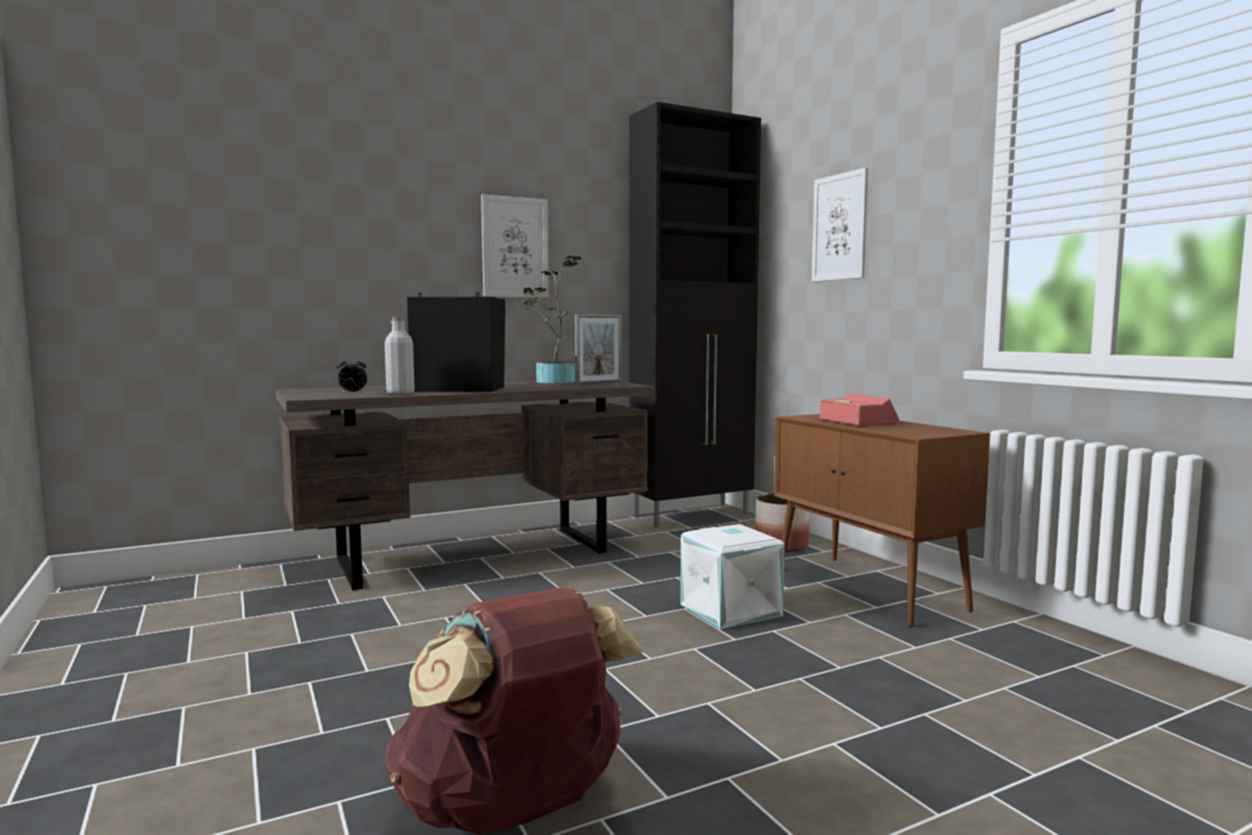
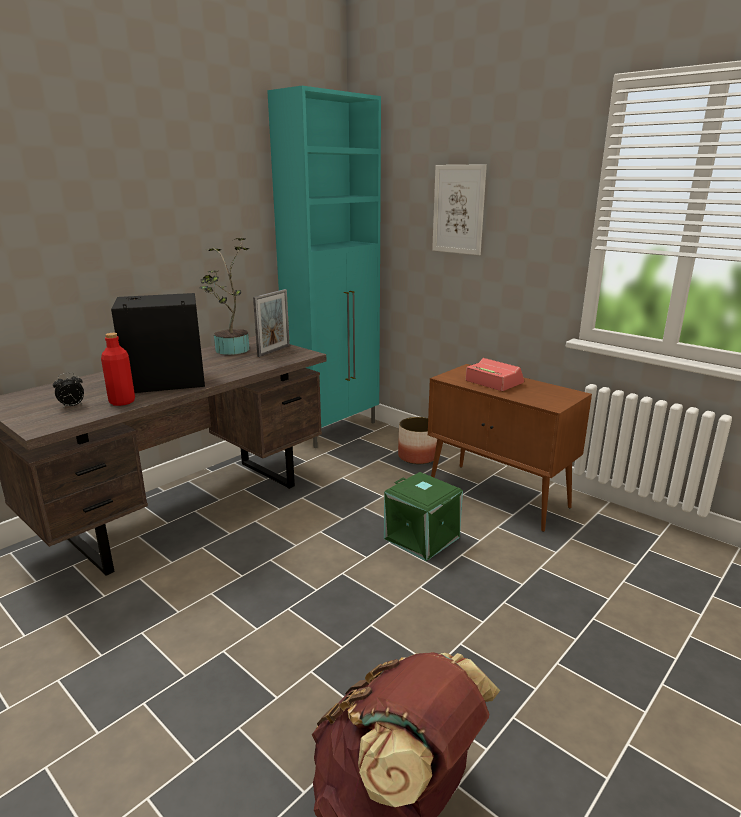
camera: 20 degrees left, 15 degrees up
grey bottle [385,317,415,394] -> red bottle [101,333,135,406]
picture [481,194,549,298] -> none
black cabinet [629,102,761,527] -> turquoise cabinet [267,86,381,448]
white storage box [680,524,785,629] -> green storage box [384,472,463,561]

